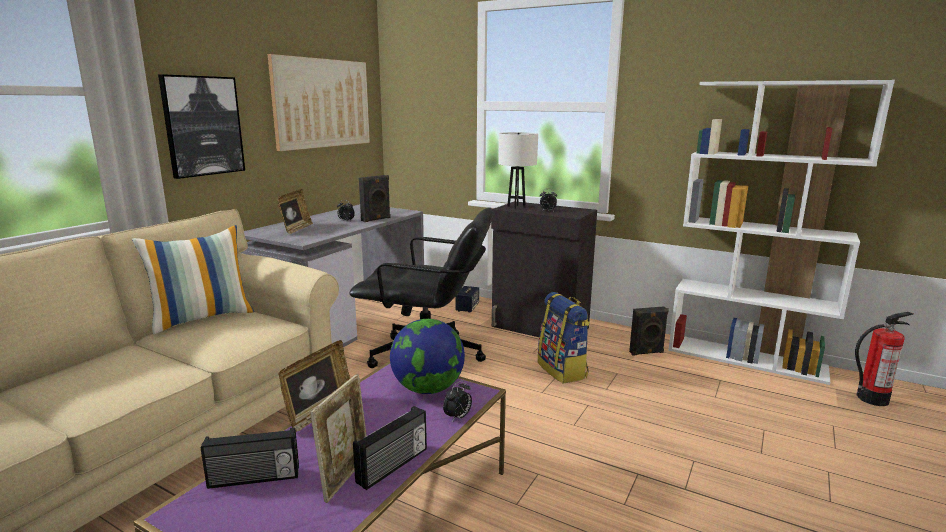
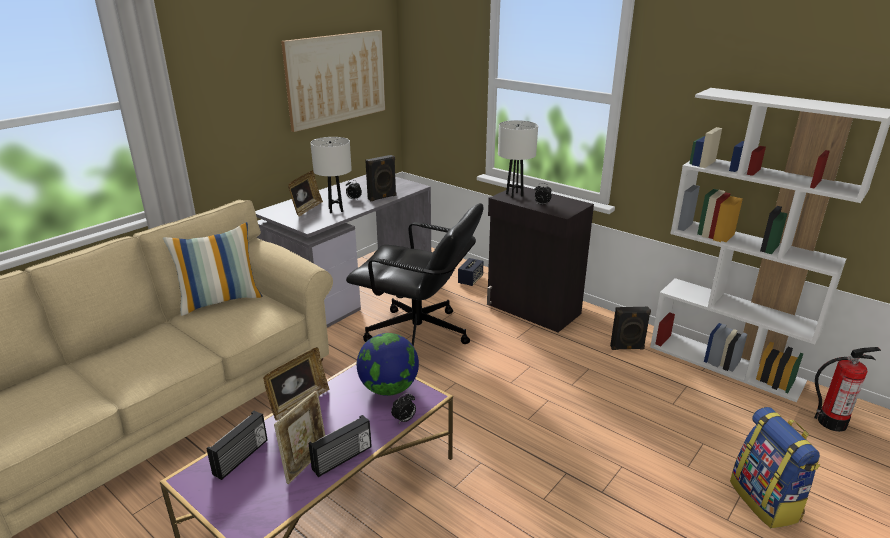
camera: 10 degrees right, 10 degrees up
picture [158,74,245,179] -> none
radio [201,428,299,489] -> radio turned 60 degrees counterclockwise [207,411,267,480]
backpack [538,292,590,384] -> backpack moved to [730,407,821,528]
none -> white table lamp [310,137,352,213]

